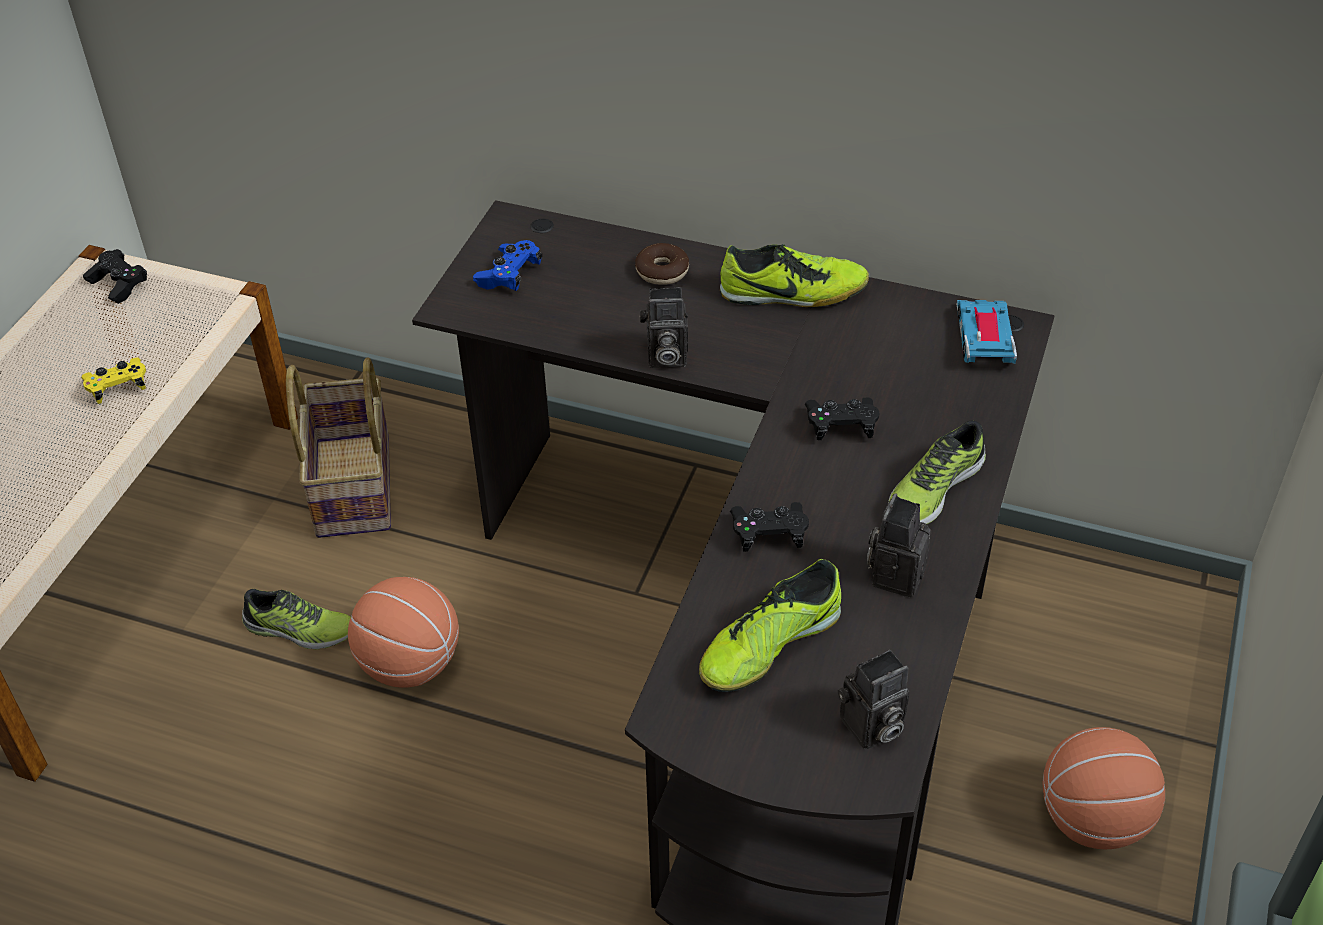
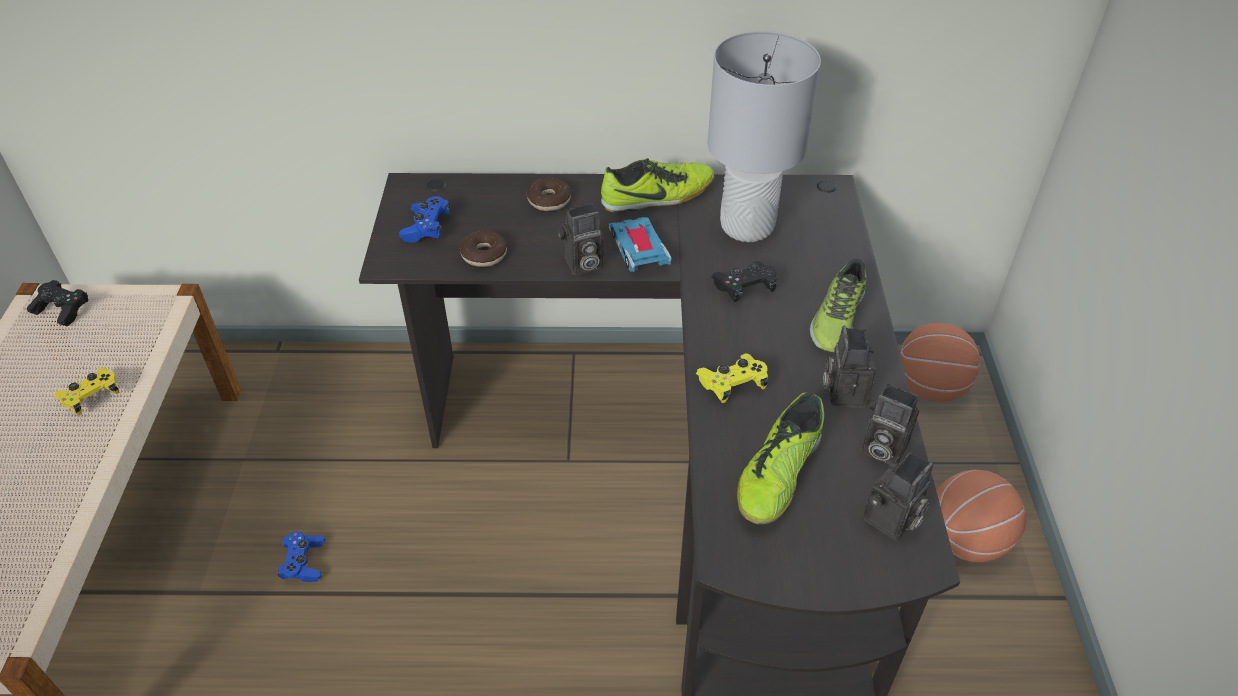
camera: 20 degrees left, 0 degrees up
shoe [242,589,351,650] -> blue game controller [278,531,325,582]
basket [286,357,391,538] -> none
basketball [348,577,459,688] -> basketball moved to [900,323,980,402]
black game controller [730,502,809,552] -> yellow game controller [696,353,768,403]
toy car [957,300,1017,364] -> toy car moved to [608,217,671,272]
none -> donut [460,230,507,267]
none -> grey table lamp [708,31,821,242]
none -> camera [861,384,919,465]

